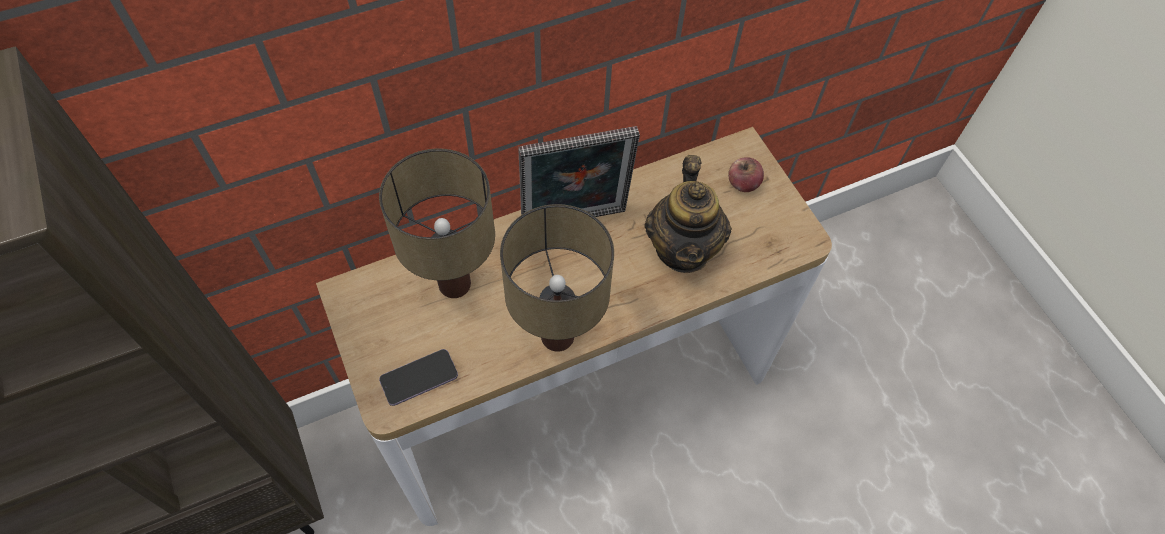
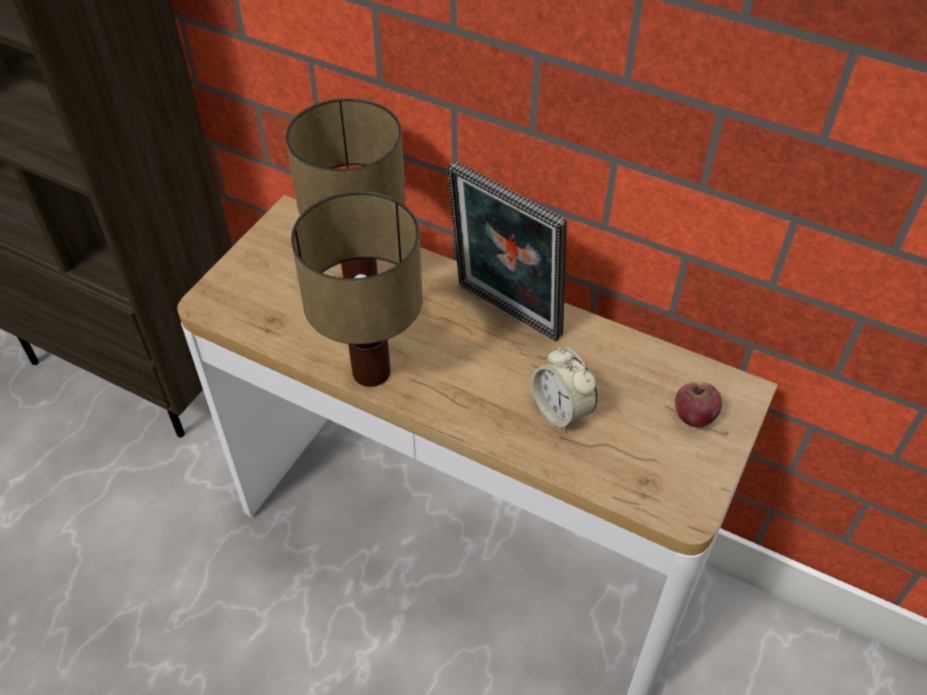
camera: 55 degrees right, 10 degrees down
phone [379,349,458,406] -> none
teapot [645,155,732,273] -> alarm clock [531,347,597,432]

